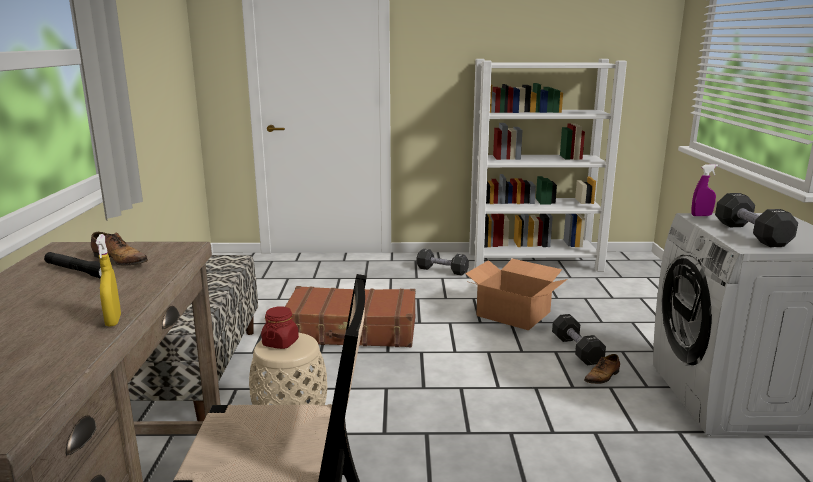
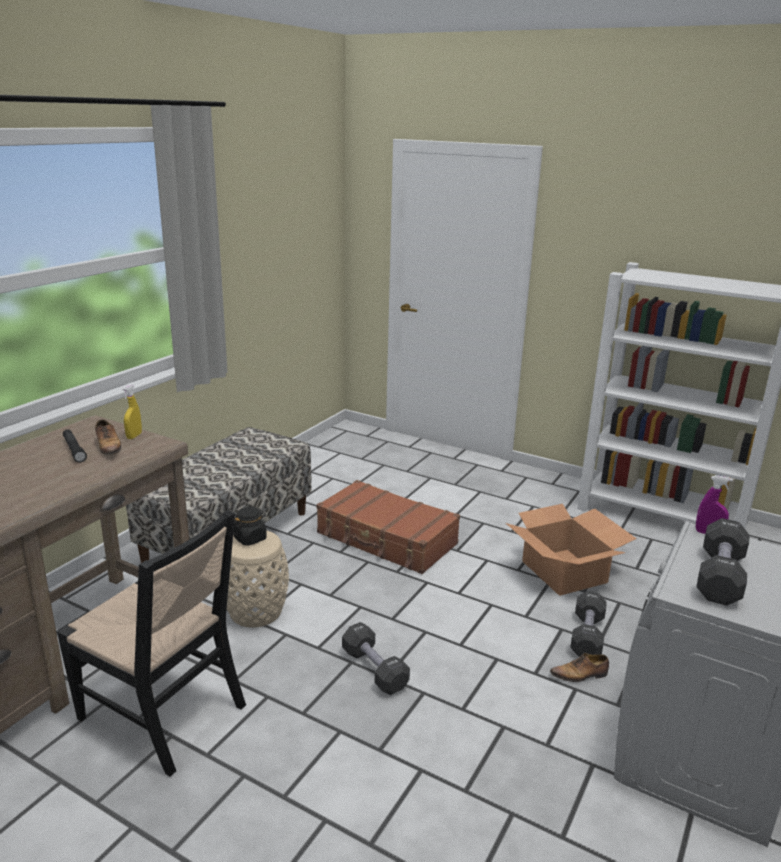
camera: 30 degrees right, 5 degrees up
yellow spray bottle [96,234,121,327] -> yellow spray bottle moved to [122,385,142,439]
red jar [261,306,299,349] -> black jar [233,507,267,546]
black dumbbell [416,249,469,276] -> black dumbbell moved to [342,622,410,695]

